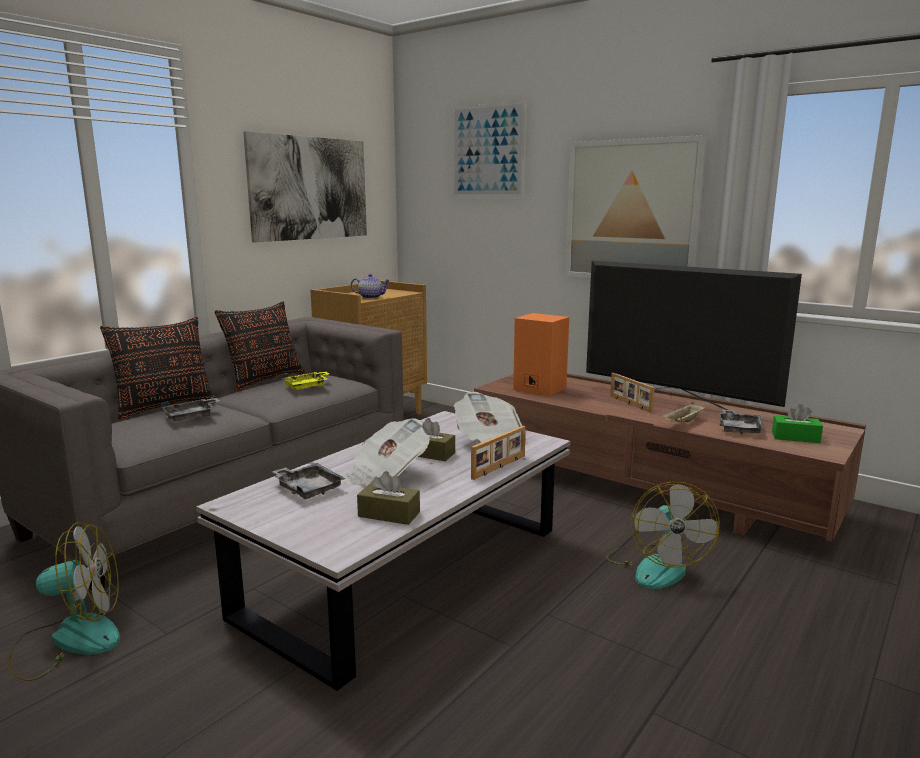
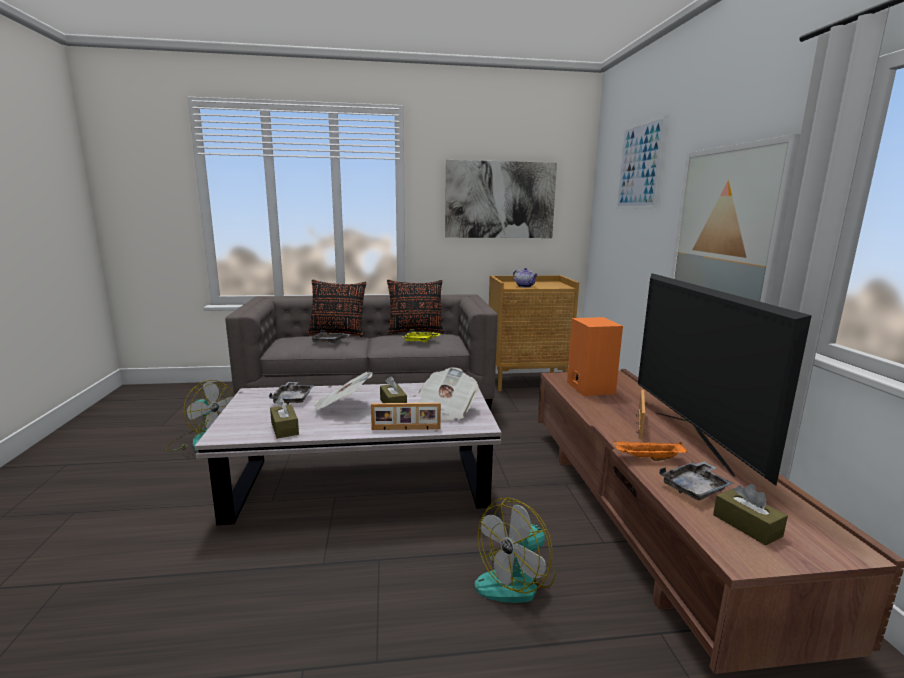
camera: 45 degrees right, 0 degrees up
beige tray [662,402,705,423] -> orange tray [614,441,687,461]
green tissue box [772,404,823,443] -> brown tissue box [713,484,788,546]

